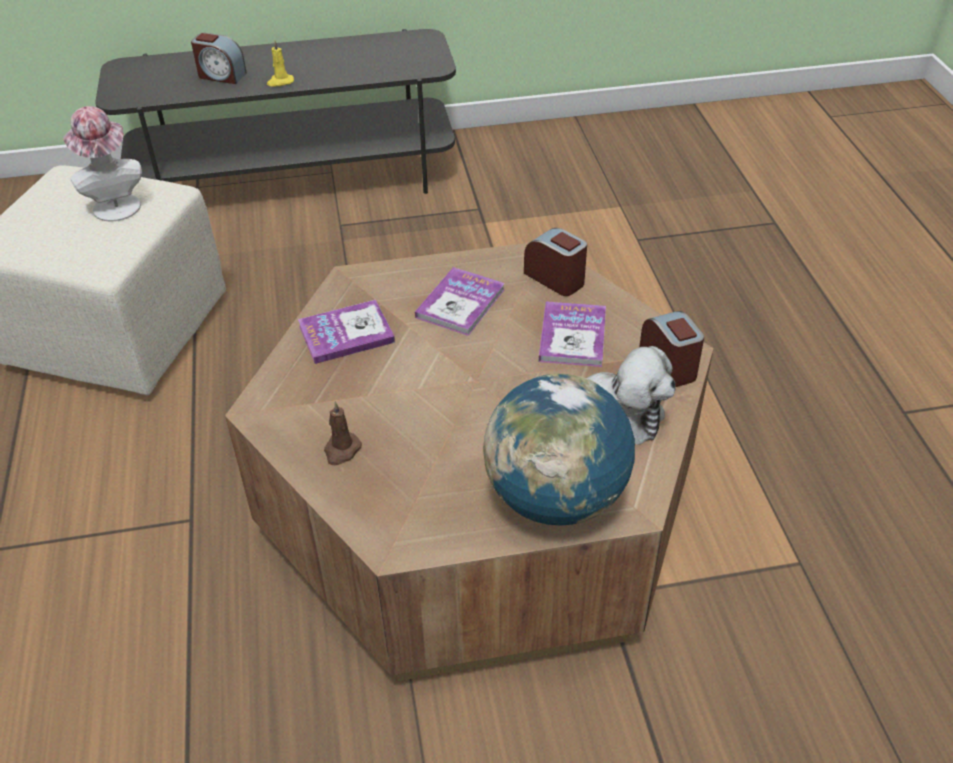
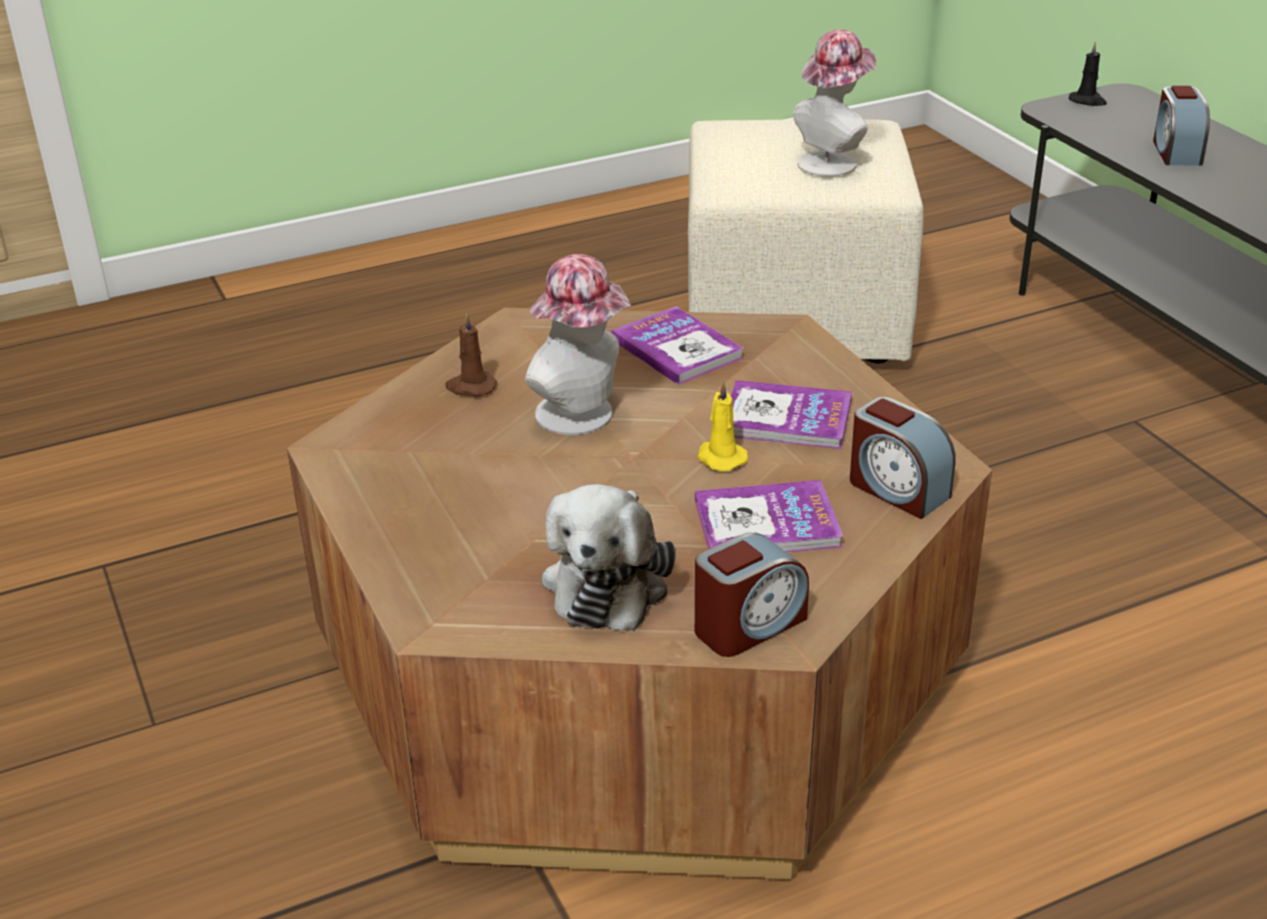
camera: 75 degrees right, 10 degrees down
yellow candle [267,41,294,86] -> yellow candle moved to [697,380,748,471]
globe [483,374,635,526] -> none
alarm clock [524,228,587,296] -> alarm clock turned 105 degrees clockwise [850,397,956,519]
none -> hat [525,254,631,435]
none -> black candle [1069,41,1107,106]

